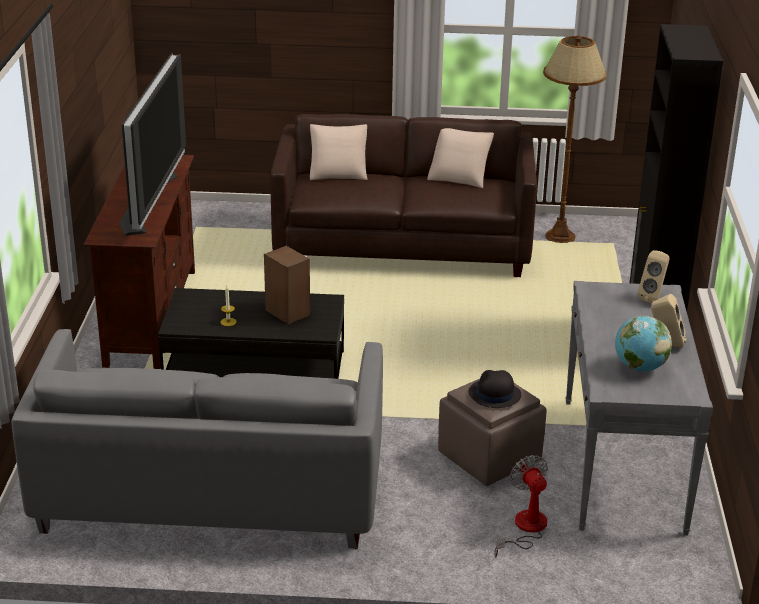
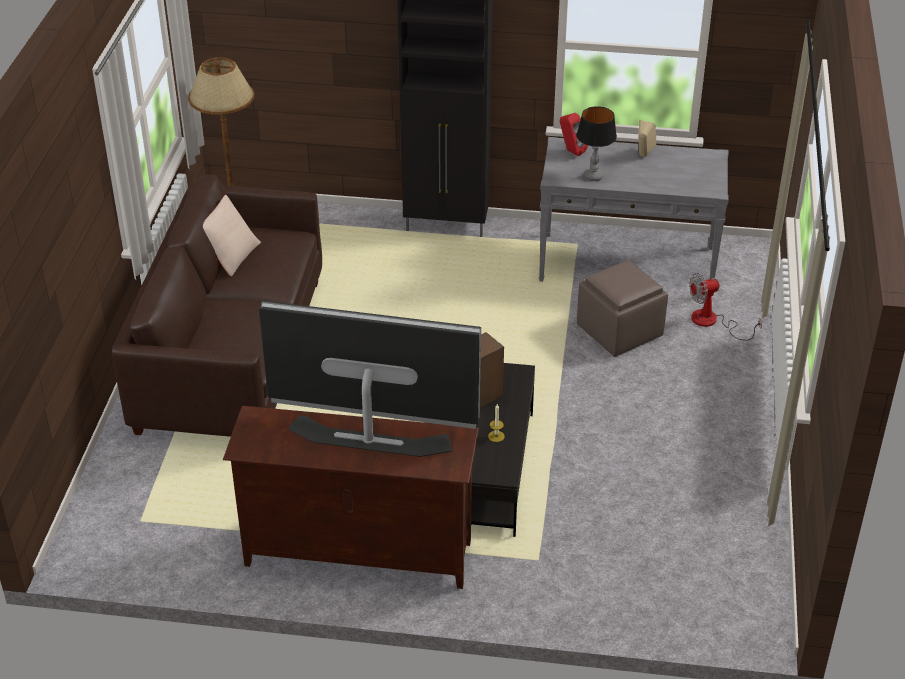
camera: 85 degrees left, 10 degrees up
grey sofa [11,329,383,549] -> none
beige pillow [310,124,368,180] -> none
black hat [468,370,521,408] -> none
globe [615,315,672,372] -> none
beige speaker [637,250,670,304] -> red speaker [560,113,588,156]
none -> table lamp [577,106,617,181]

